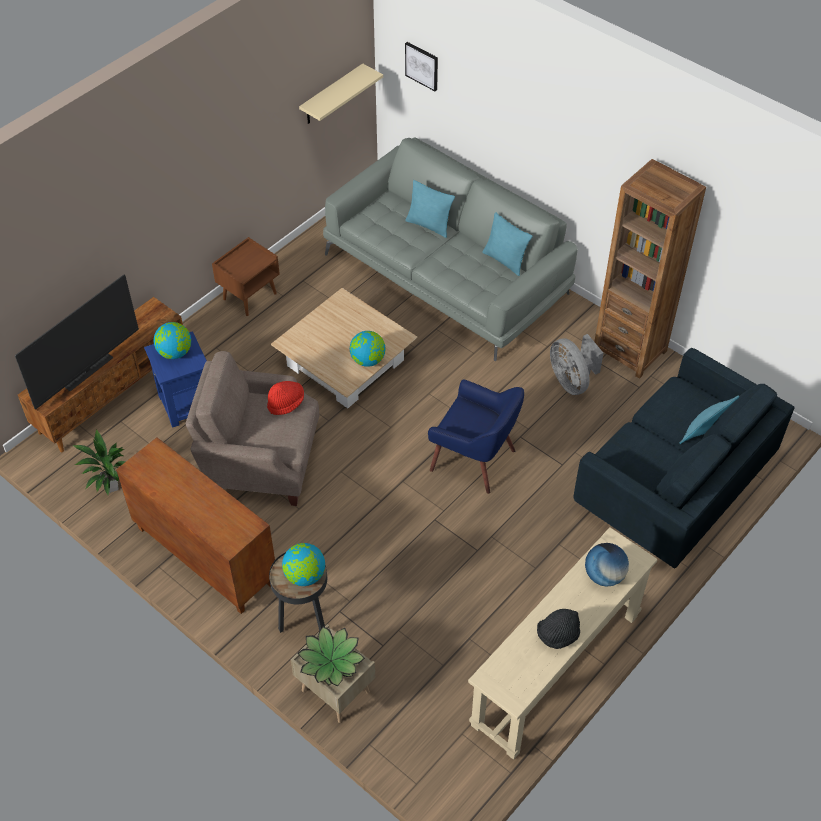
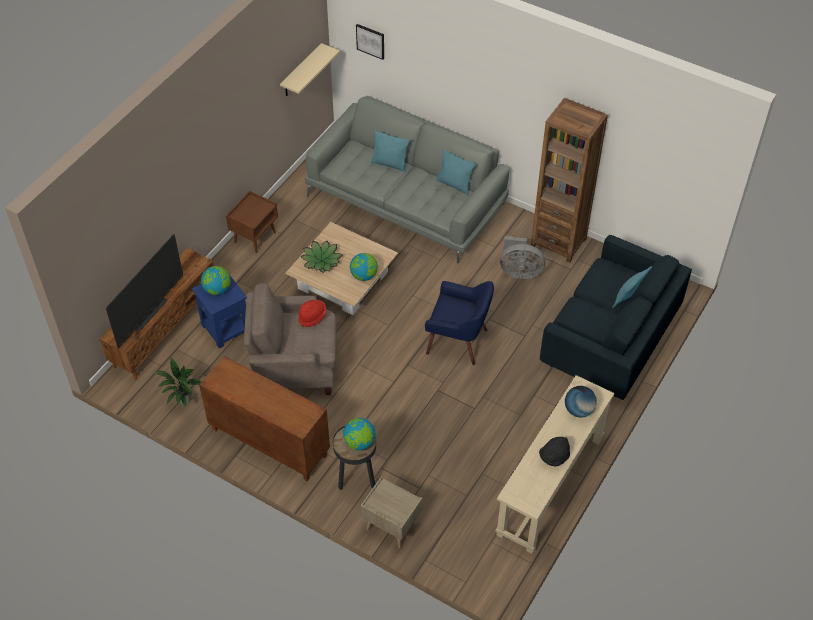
camera: 10 degrees left, 0 degrees up
potted plant [298,626,365,687] -> potted plant moved to [301,241,343,273]
grey fan [550,334,603,395] -> grey fan turned 45 degrees counterclockwise [500,236,545,279]

